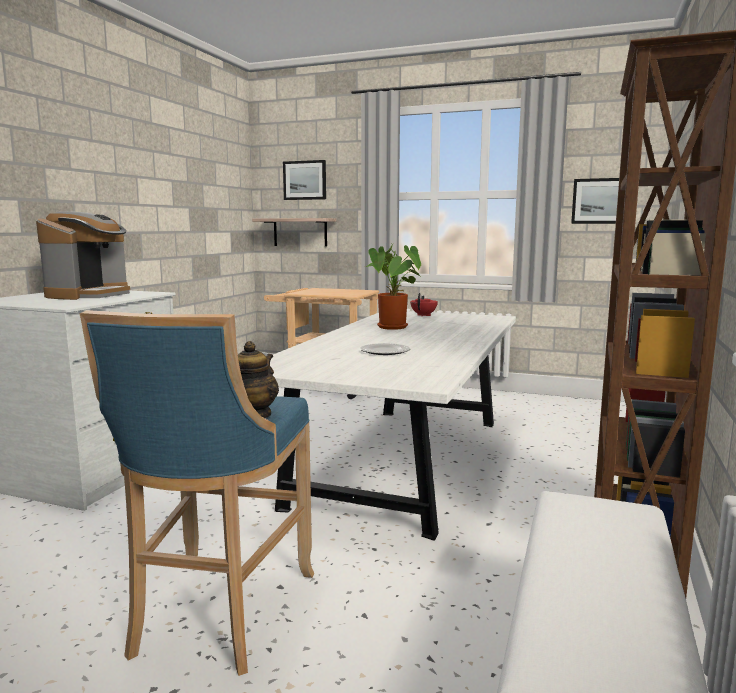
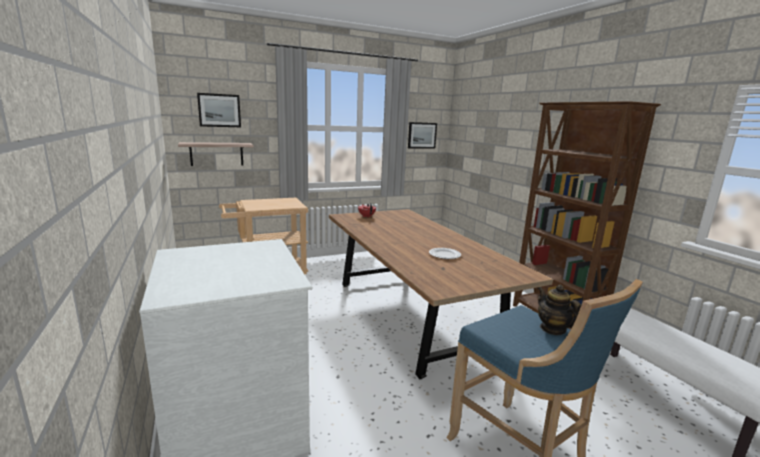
camera: 45 degrees left, 5 degrees up
coffee machine [36,211,130,300] -> none
white dining table [270,311,516,541] -> brown dining table [329,209,553,379]
potted plant [366,244,421,330] -> none

